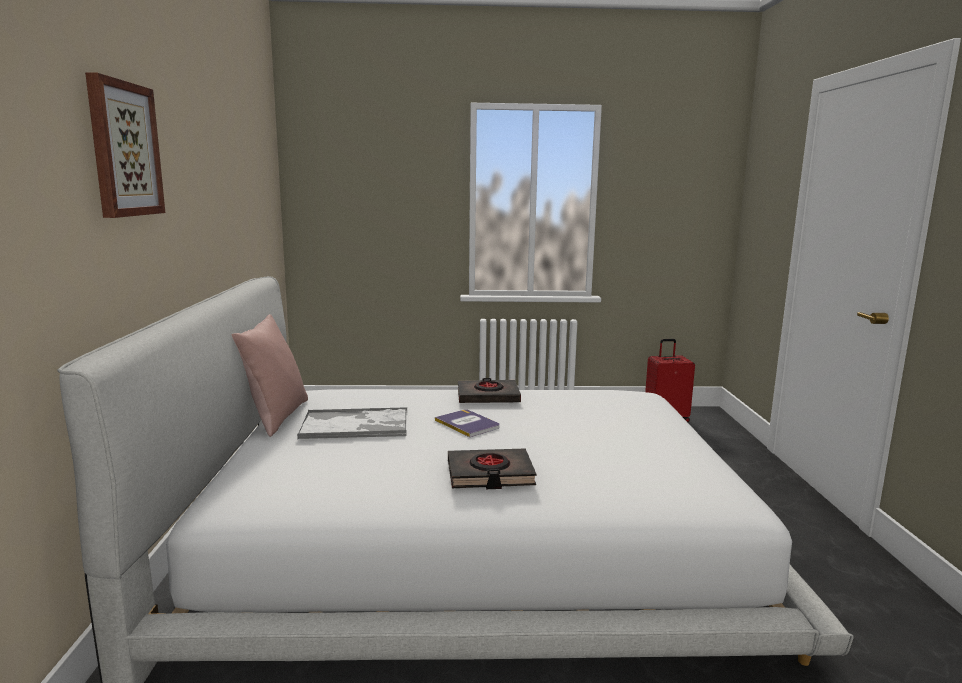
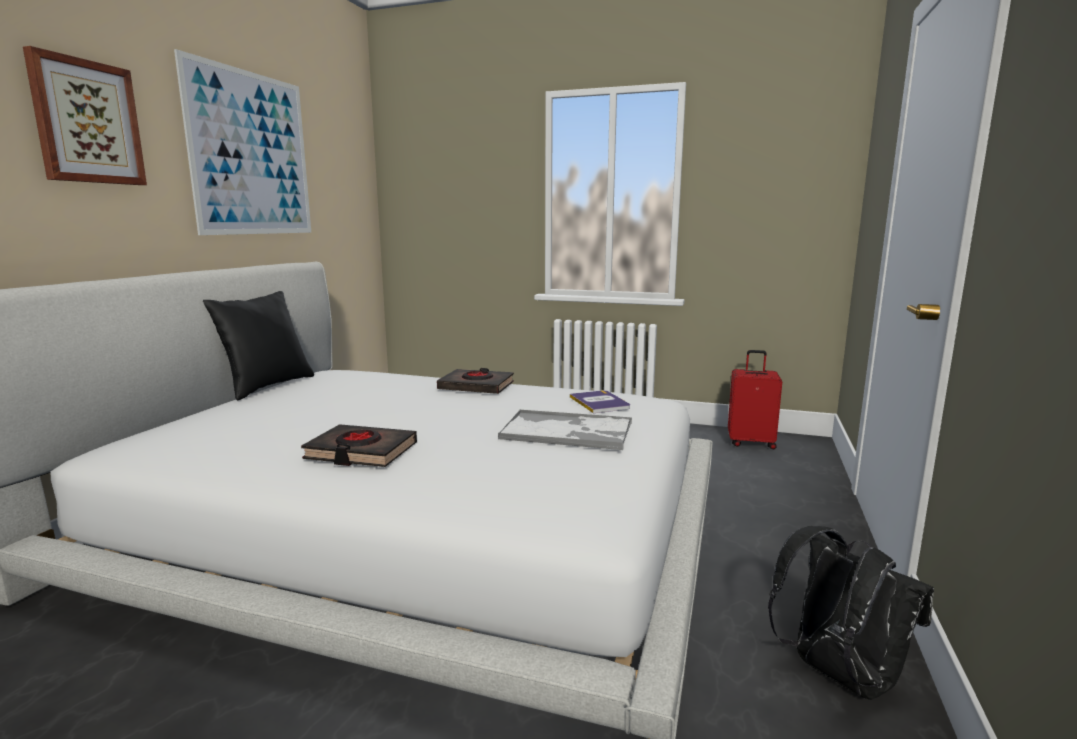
camera: 20 degrees right, 0 degrees up
pink pillow [231,314,308,437] -> black pillow [203,291,314,400]
tray [297,407,407,439] -> tray moved to [498,409,632,450]
book [435,410,499,437] -> book moved to [570,390,630,413]
none -> picture [174,49,311,235]
none -> black backpack [768,526,934,700]

